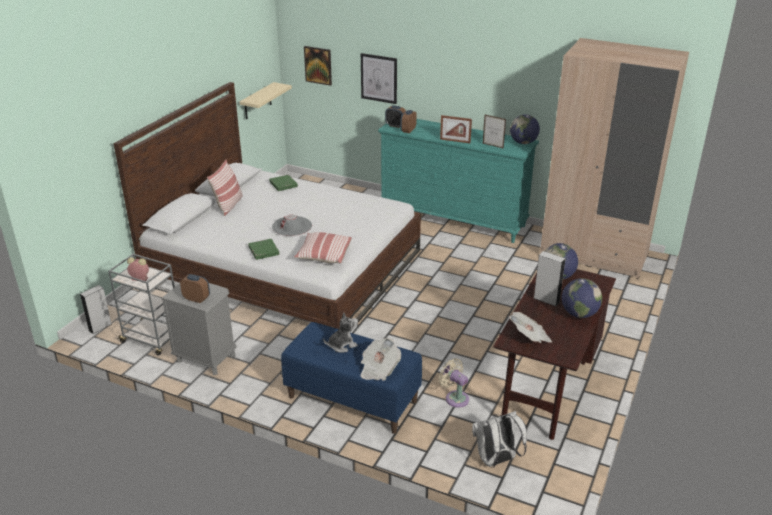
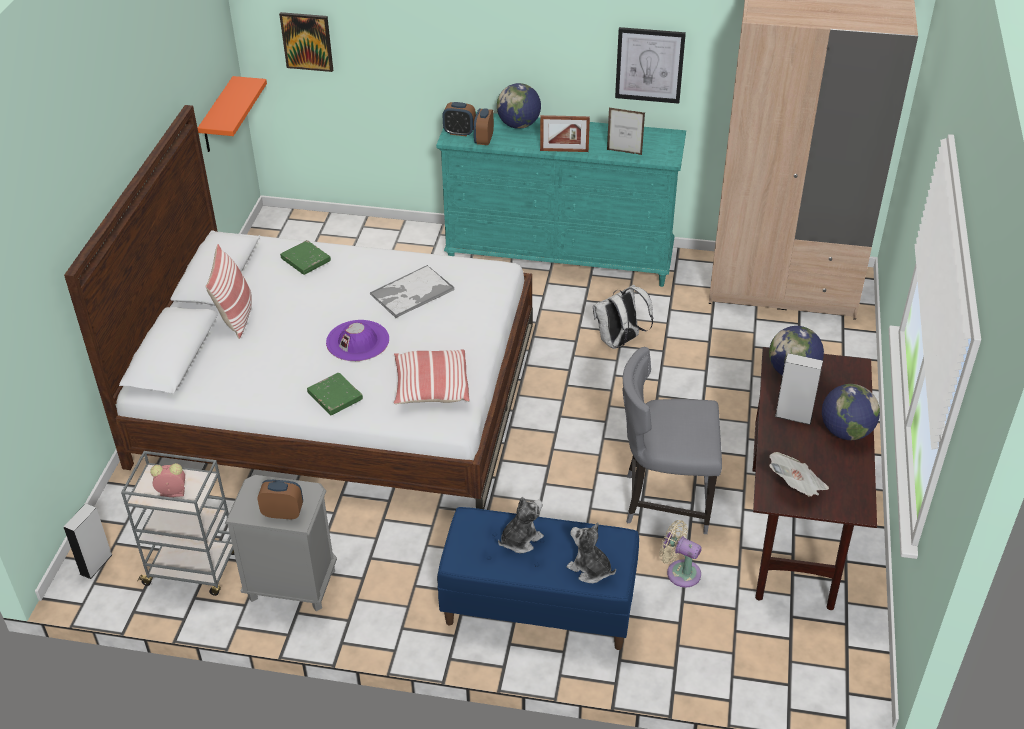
camera: 15 degrees left, 10 degrees up
beige shelf [240,82,292,119] -> orange shelf [198,76,267,152]
grey hat [272,215,312,236] -> purple hat [326,320,389,361]
picture [361,53,397,104] -> picture moved to [615,27,686,104]
newspaper [361,338,401,381] -> plush toy [567,522,616,583]
white backpack [472,411,527,468] -> white backpack moved to [593,285,653,349]
globe [510,114,540,144] -> globe moved to [497,83,541,129]
none -> tray [370,265,454,318]
none -> grey chair [623,347,722,534]

